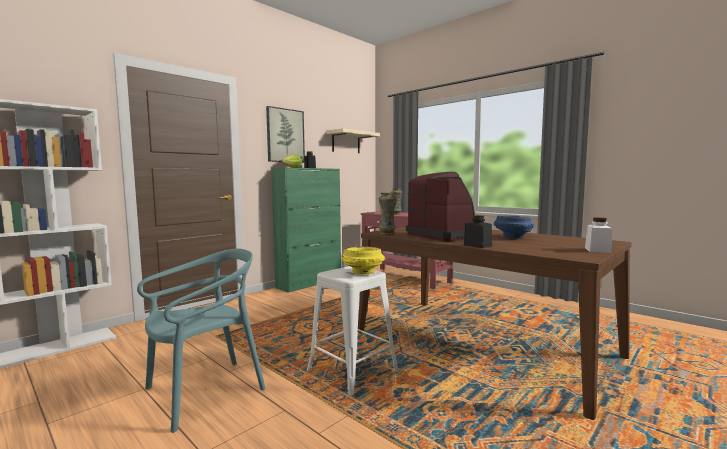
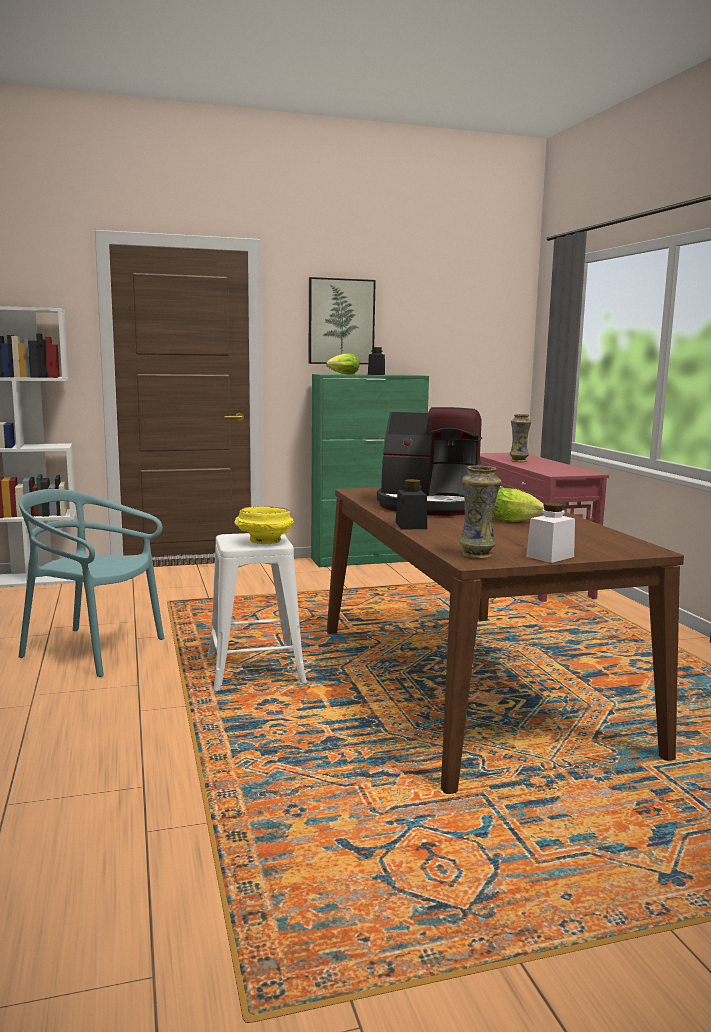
camera: 30 degrees right, 5 degrees up
turquoise chair [137,249,266,433] -> turquoise chair turned 150 degrees counterclockwise [19,489,165,677]
beige shelf [326,128,380,153] -> none
vase [379,193,396,235] -> vase moved to [459,465,501,559]
coffee machine [406,172,475,241] -> coffee machine turned 105 degrees clockwise [377,407,482,516]
blue bowl [493,215,534,238] -> lettuce [494,488,544,522]

